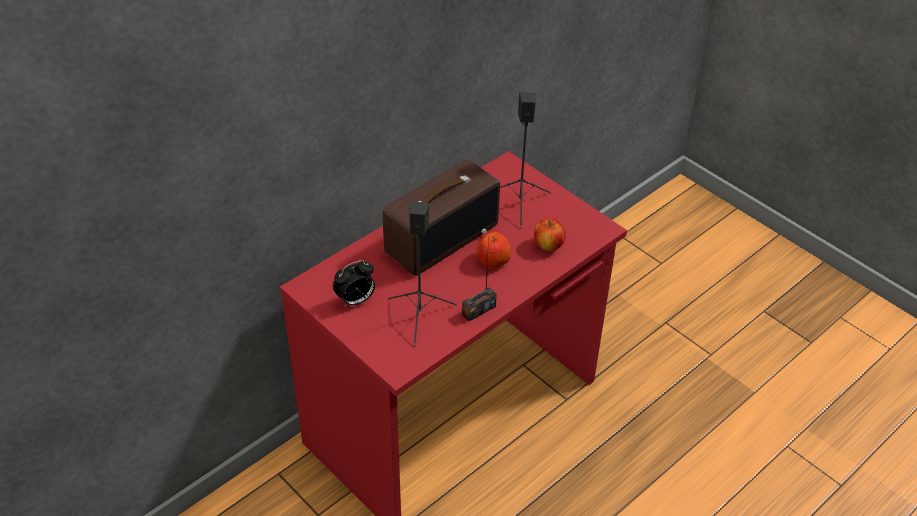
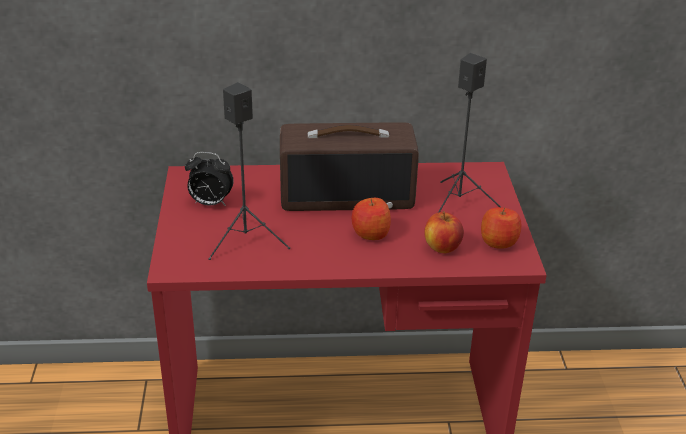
camera: 40 degrees right, 10 degrees down
radio [462,238,497,321] -> none
none -> apple [481,207,521,249]

